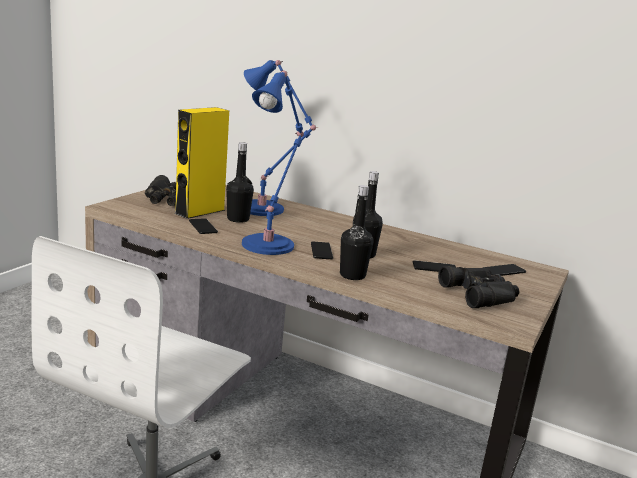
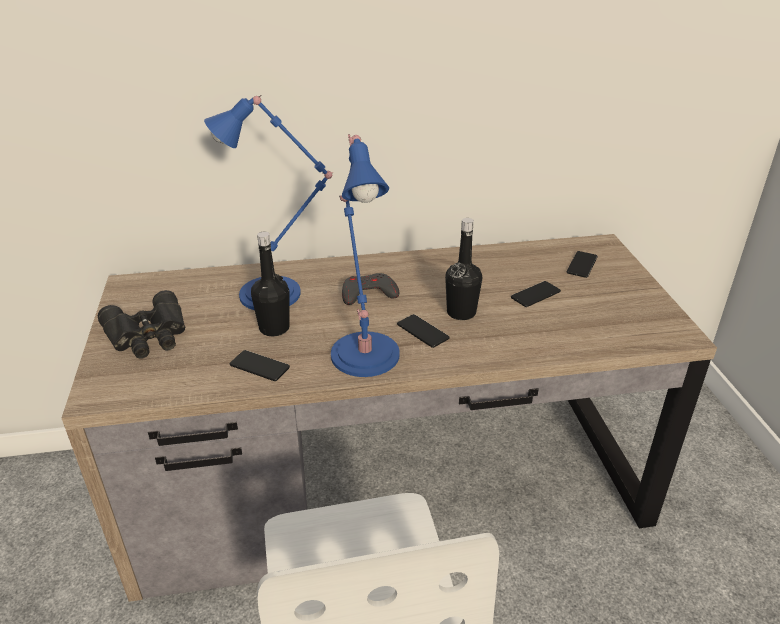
camera: 35 degrees left, 15 degrees up
yellow speaker [174,107,229,219] -> none
black bottle [340,185,373,280] -> none
black binoculars [438,266,519,308] -> none
none -> grey game controller [342,273,399,305]

